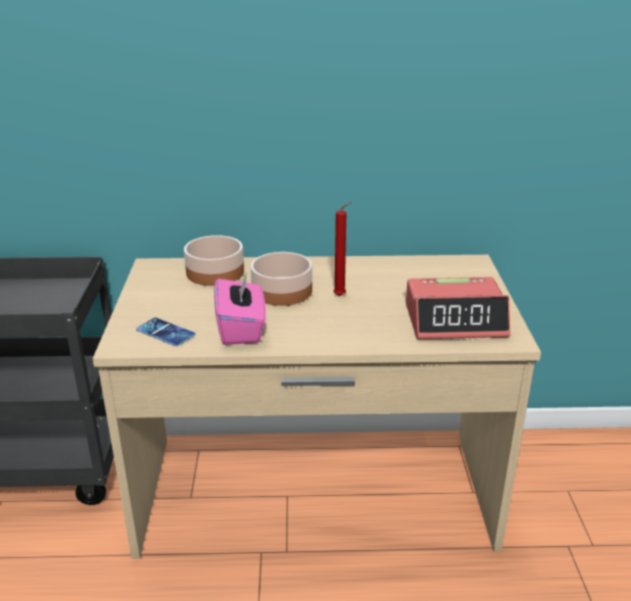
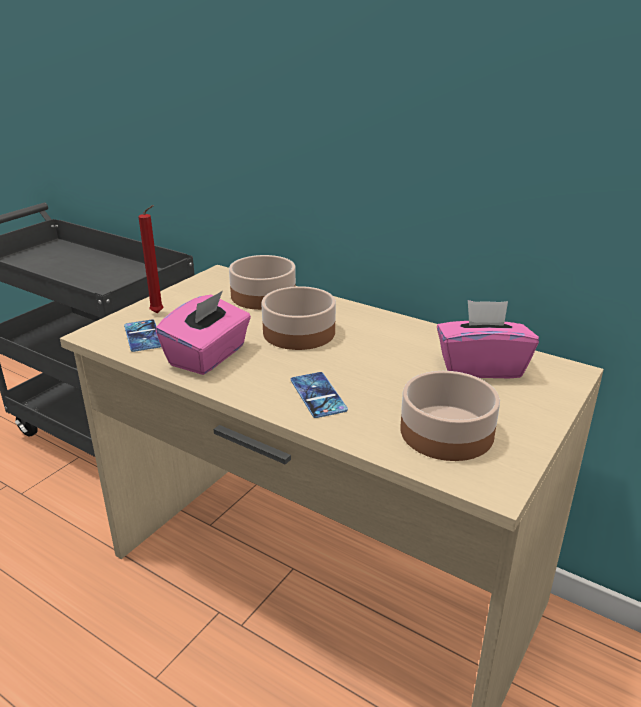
camera: 35 degrees right, 0 degrees up
red candle [333,202,352,296] -> red candle moved to [138,205,164,313]
alarm clock [406,277,510,339] -> bowl [400,371,500,461]
none -> phone [291,372,348,418]
none -> pink tissue box [437,300,539,378]

